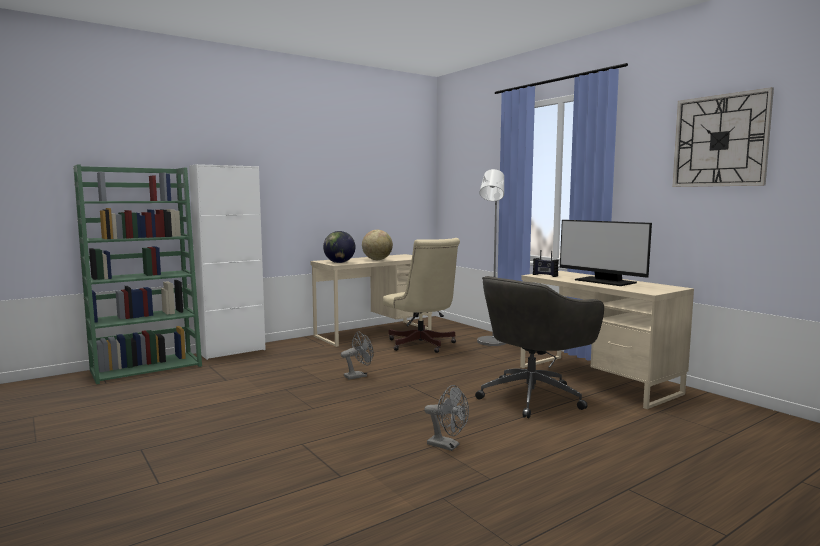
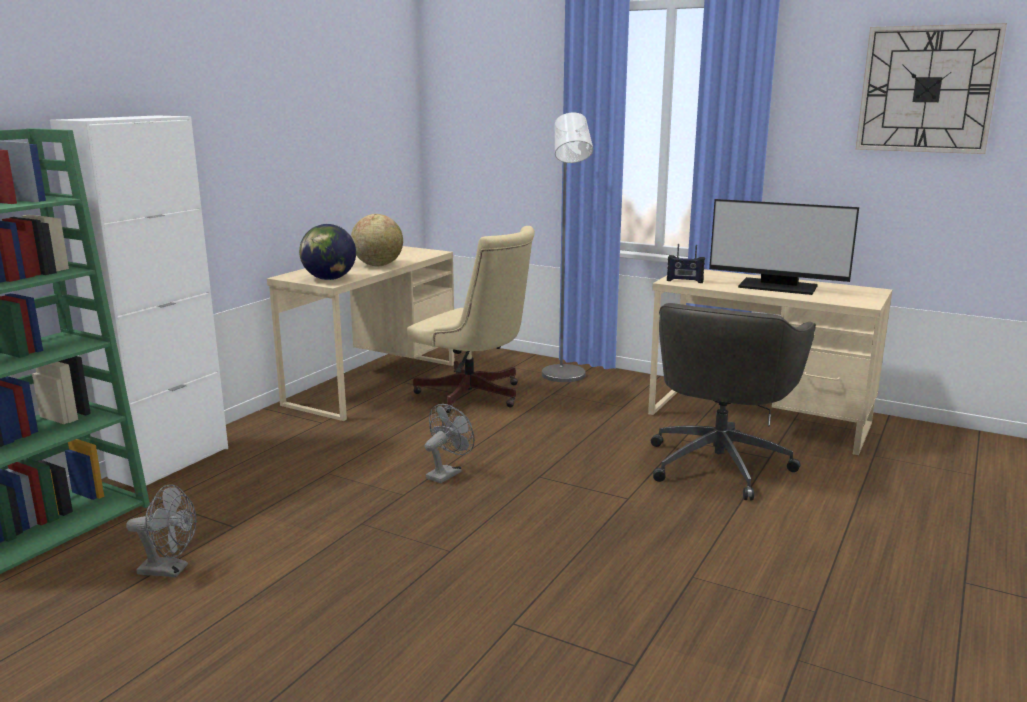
camera: 25 degrees left, 10 degrees up
grey fan [424,385,469,451] -> grey fan moved to [126,484,196,577]

